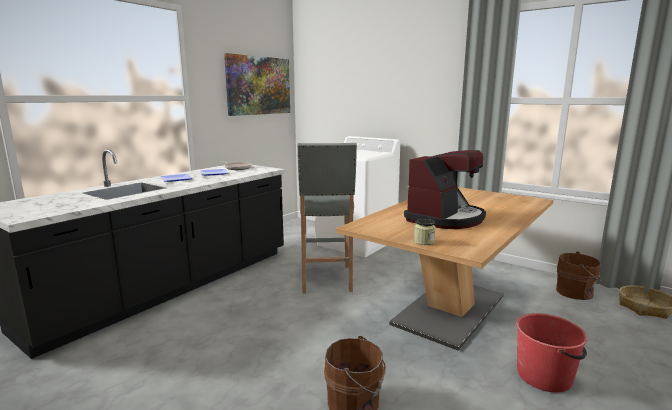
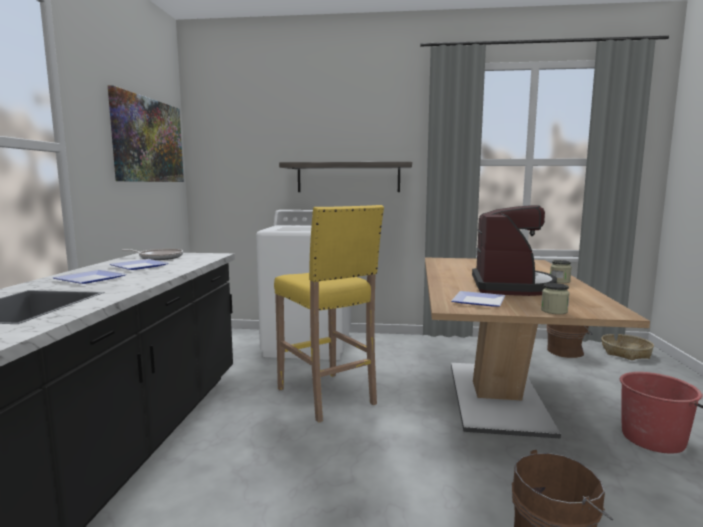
camera: 30 degrees left, 5 degrees down
grey stool [297,143,357,293] -> yellow stool [274,205,384,423]
none -> shelf [279,162,412,192]
none -> plate [451,291,505,307]
none -> jar [550,260,572,283]

